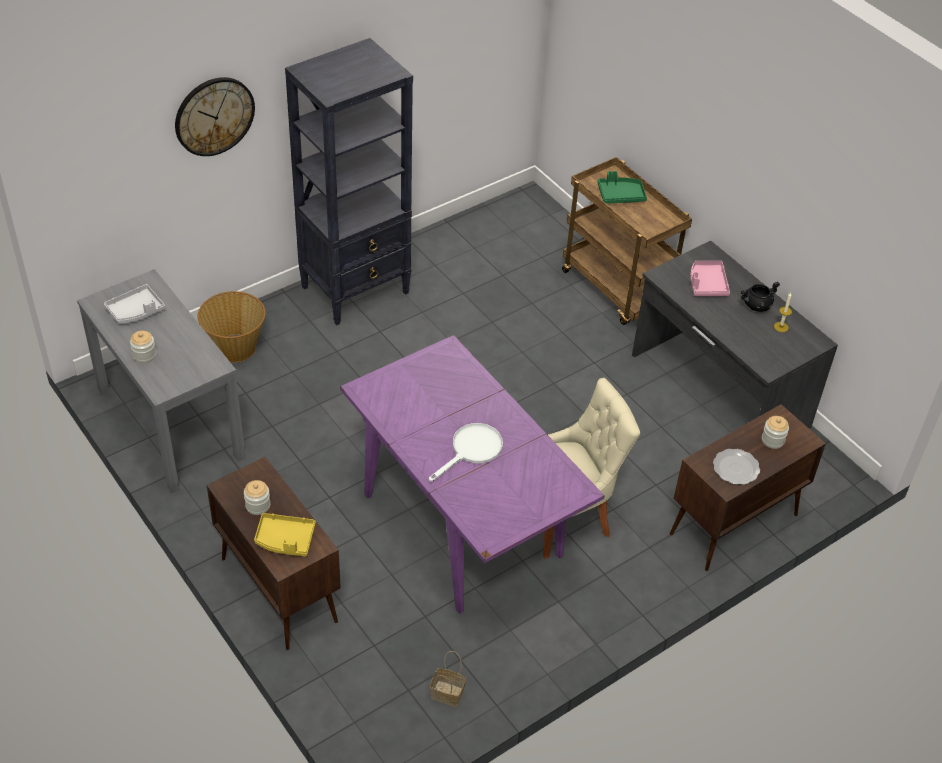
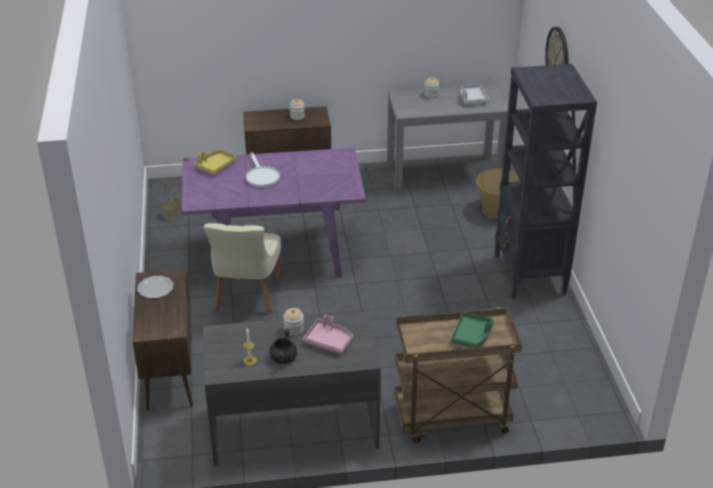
camera: 120 degrees right, 10 degrees down
yellow tray [254,513,316,557] -> yellow tray moved to [194,150,237,175]
jar [762,416,789,449] -> jar moved to [284,308,304,336]

